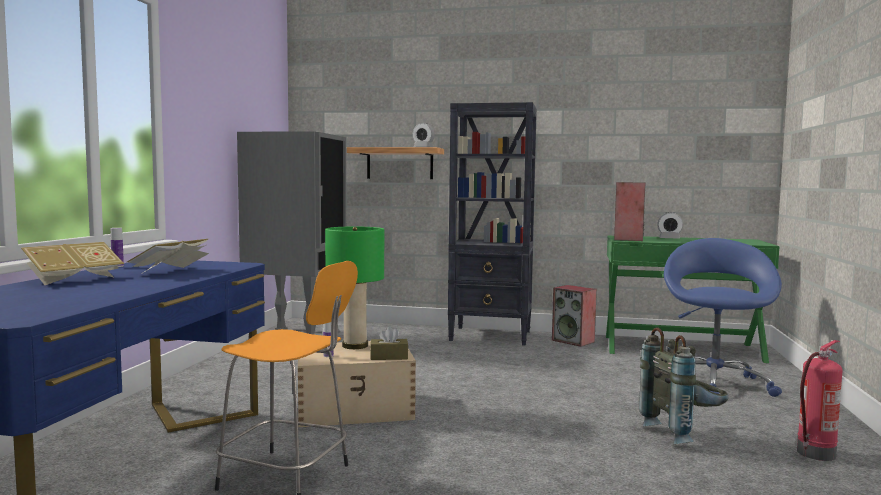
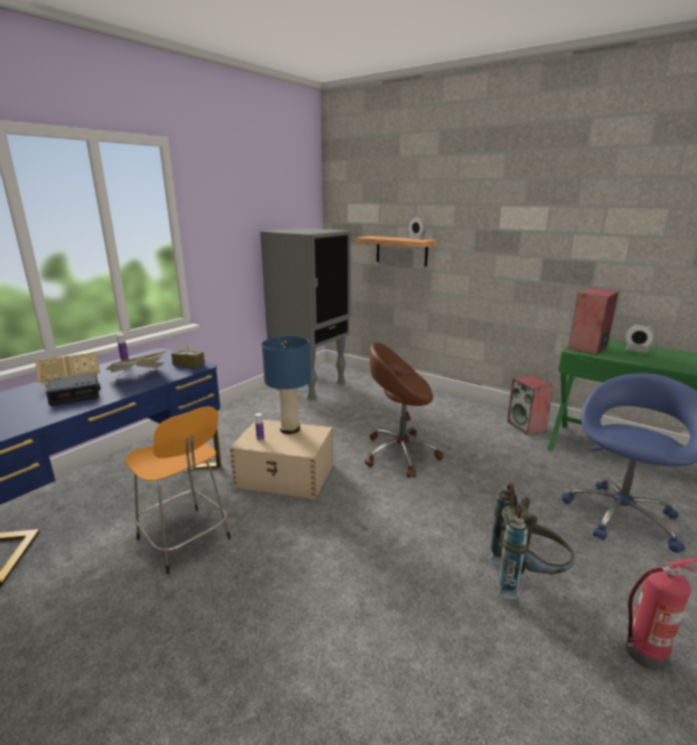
camera: 25 degrees right, 15 degrees up
green table lamp [325,227,384,349] -> blue table lamp [262,336,311,434]
brown tissue box [370,326,408,360] -> brown tissue box moved to [171,342,205,368]
black bookcase [448,102,537,346] -> none
none -> alarm clock [46,373,101,406]
none -> brown office chair [365,342,443,478]

